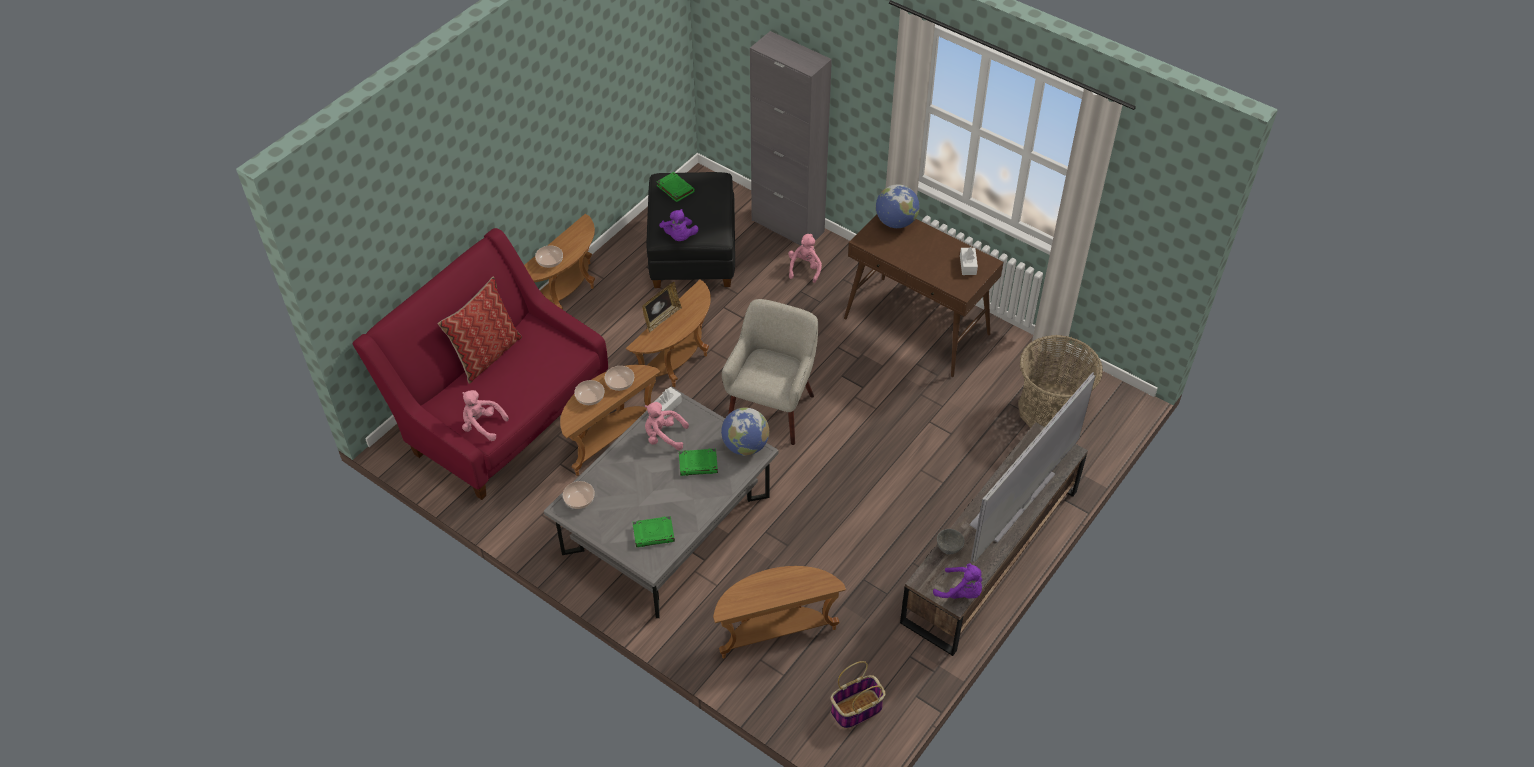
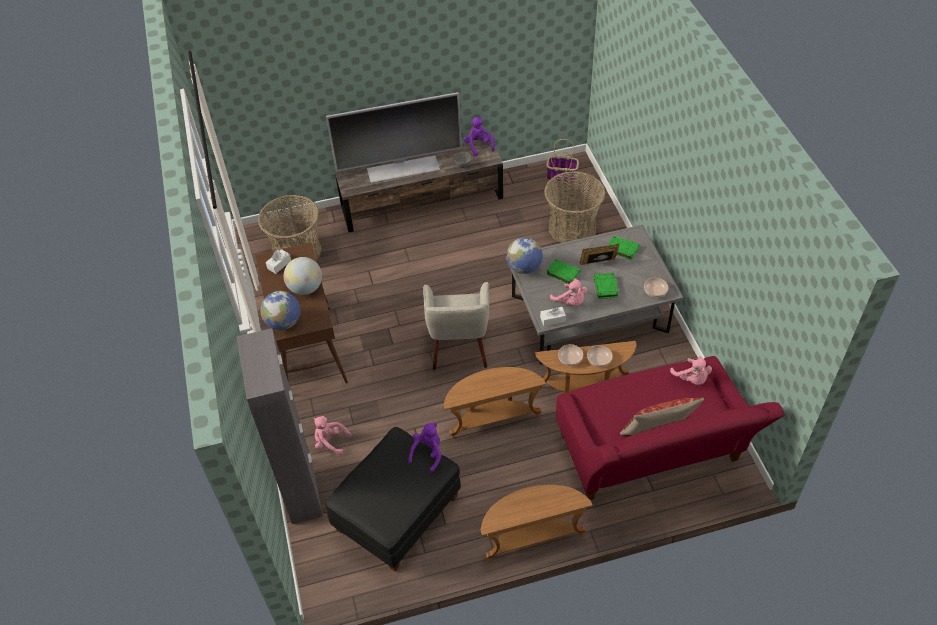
camera: 140 degrees left, 0 degrees up
bowl [535,245,563,268] -> none
picture frame [642,282,682,333] -> picture frame moved to [579,243,619,265]
green book [657,172,695,202] -> green book moved to [594,273,619,299]
brown side table [713,566,846,658] -> basket [544,171,605,243]
beige armchair [722,299,818,445] -> beige armchair turned 60 degrees counterclockwise [423,282,489,370]
pink plush toy [788,234,822,283] -> pink plush toy turned 60 degrees clockwise [313,416,351,455]
none -> globe [283,257,322,295]

